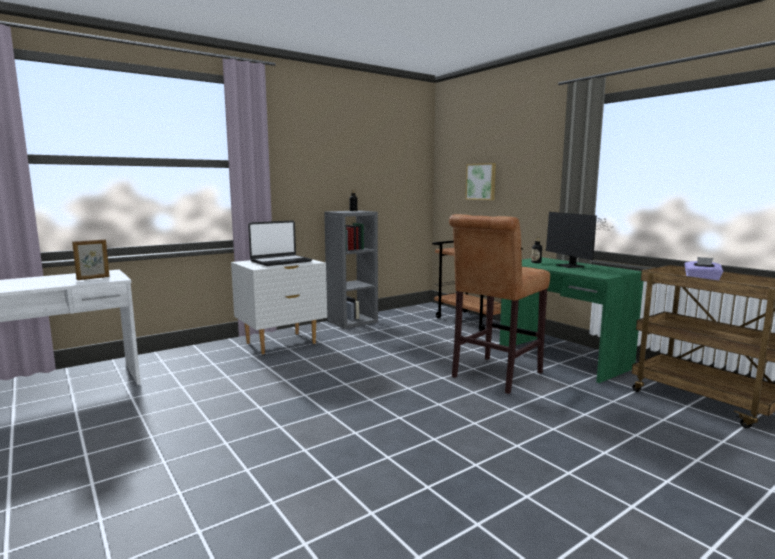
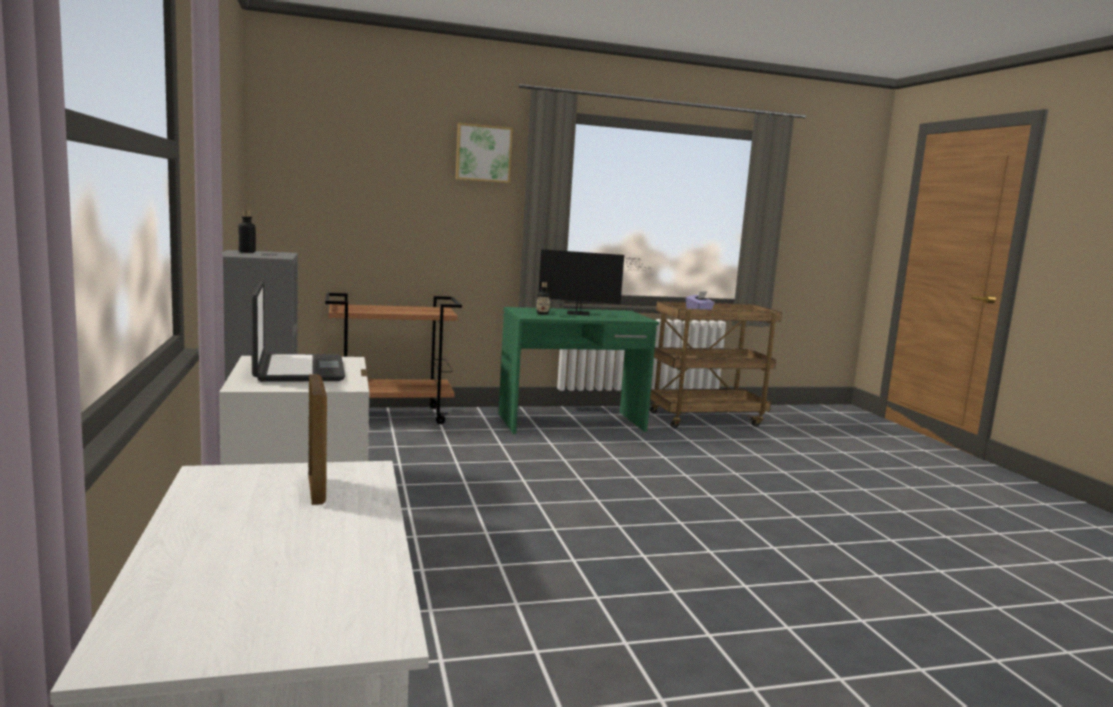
camera: 70 degrees left, 0 degrees up
brown stool [449,214,550,394] -> none
picture [465,163,496,200] -> picture moved to [456,123,513,183]

